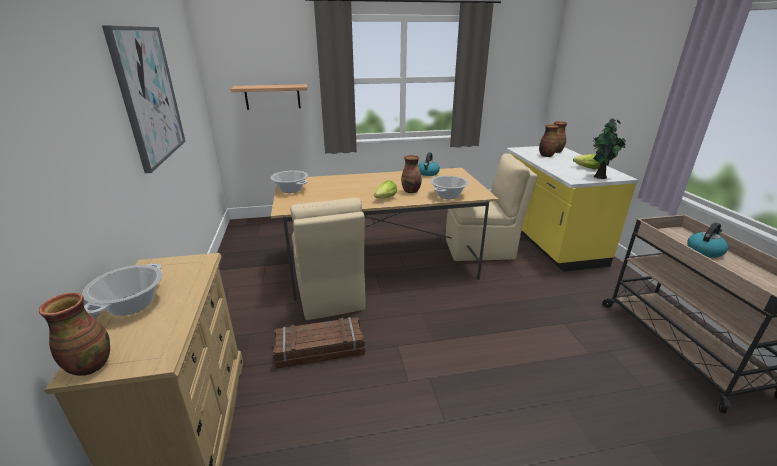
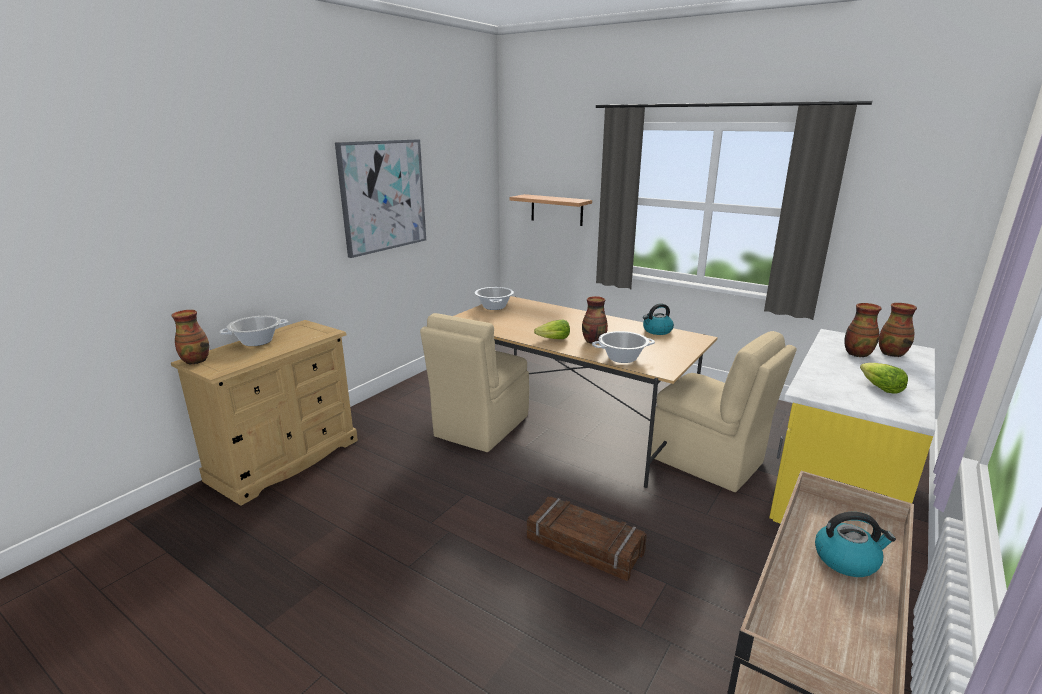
camera: 45 degrees right, 5 degrees down
crate [273,317,365,369] -> crate moved to [527,496,647,581]
potted plant [593,118,626,179] -> none

